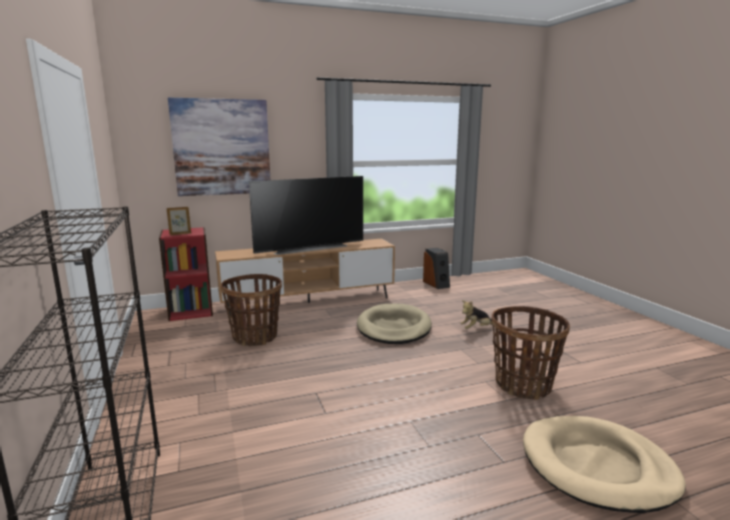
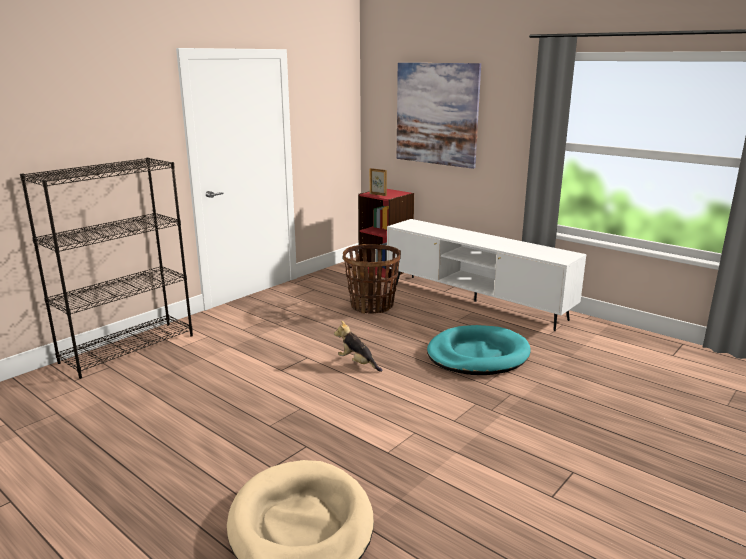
camera: 60 degrees right, 5 degrees up
brown tv stand [215,239,395,316] -> white tv stand [387,219,586,331]
television [249,176,363,255] -> none
beige dog bed [357,304,432,344] -> turquoise dog bed [427,325,531,375]
speaker [423,248,450,289] -> none
plush toy [460,300,493,329] -> plush toy moved to [334,320,383,372]
basket [492,306,570,400] -> none

